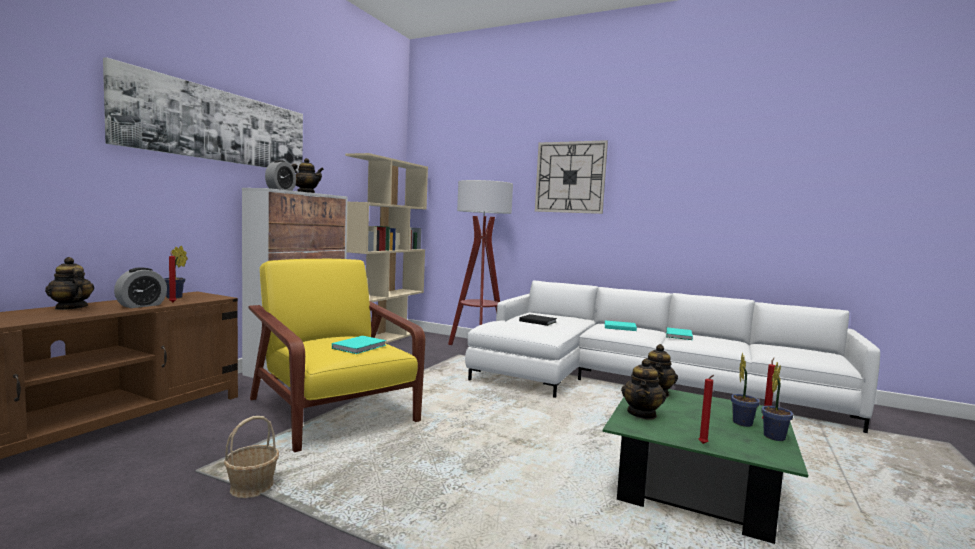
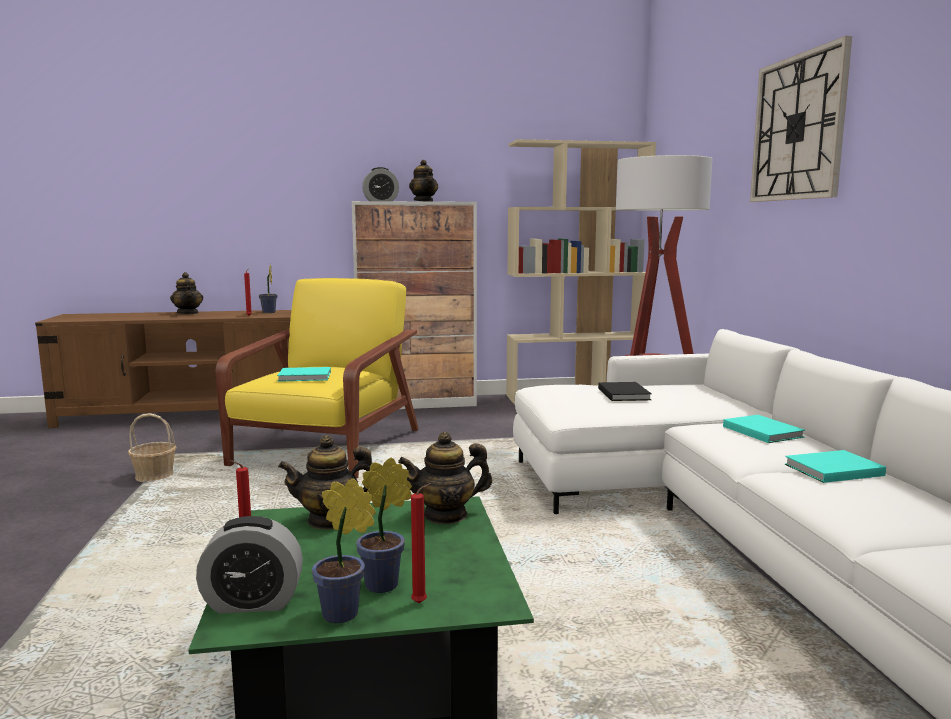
camera: 55 degrees right, 5 degrees up
teapot [45,257,94,310] -> teapot turned 150 degrees clockwise [170,272,203,314]
picture [103,57,303,172] -> none
alarm clock [114,267,167,308] -> alarm clock moved to [196,516,303,613]

